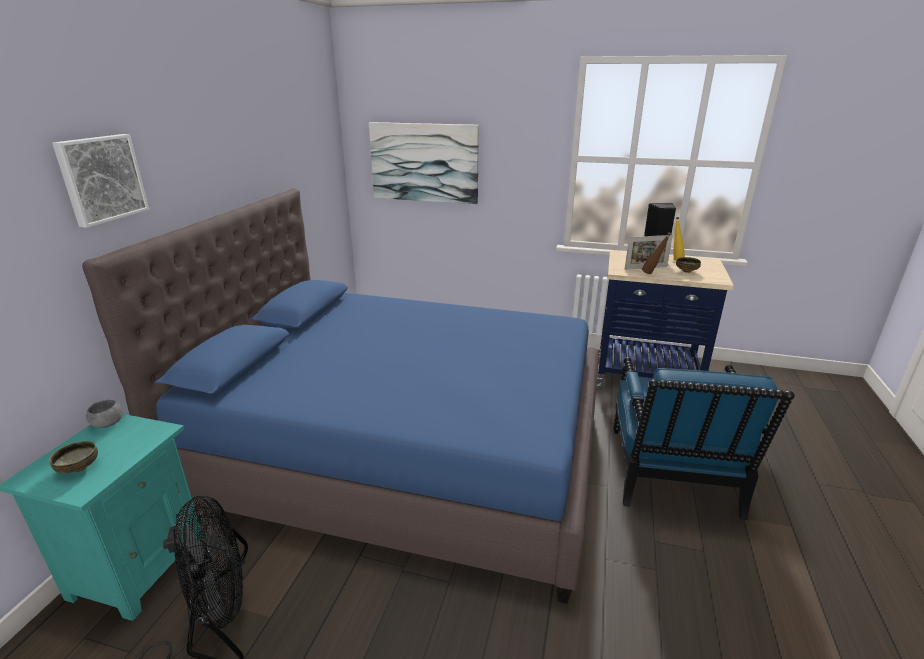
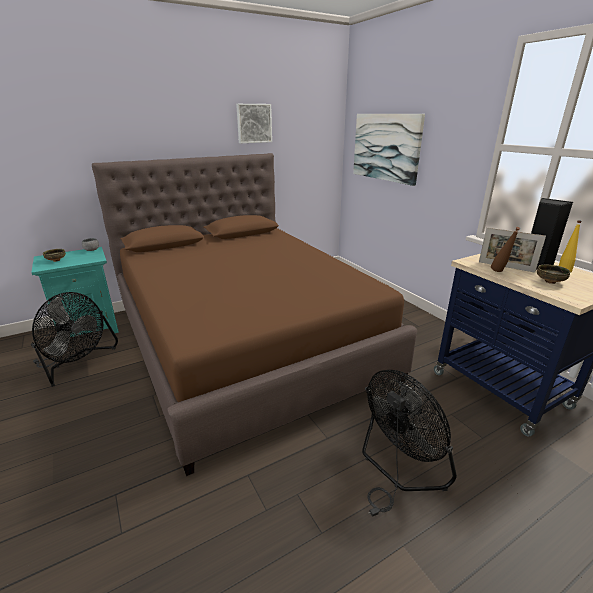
camera: 45 degrees right, 0 degrees up
picture [52,134,149,228] -> picture moved to [236,104,272,143]
blue bed [82,188,599,604] -> brown bed [92,153,417,476]
blue armchair [613,357,795,520] -> black fan [362,370,457,517]

